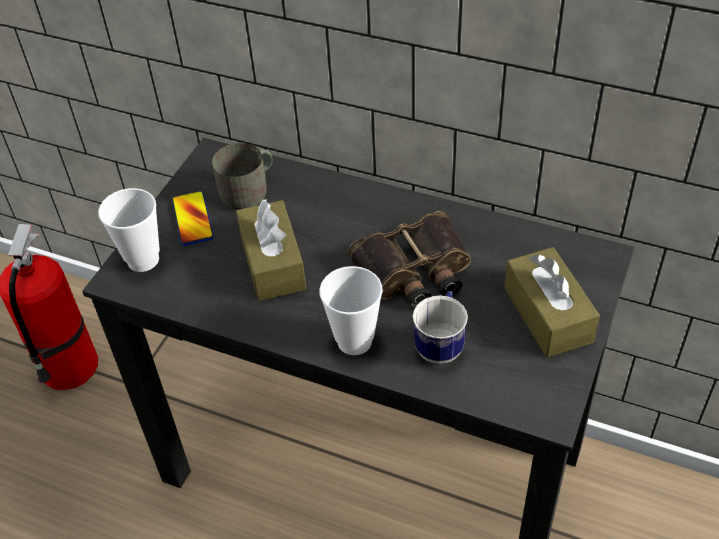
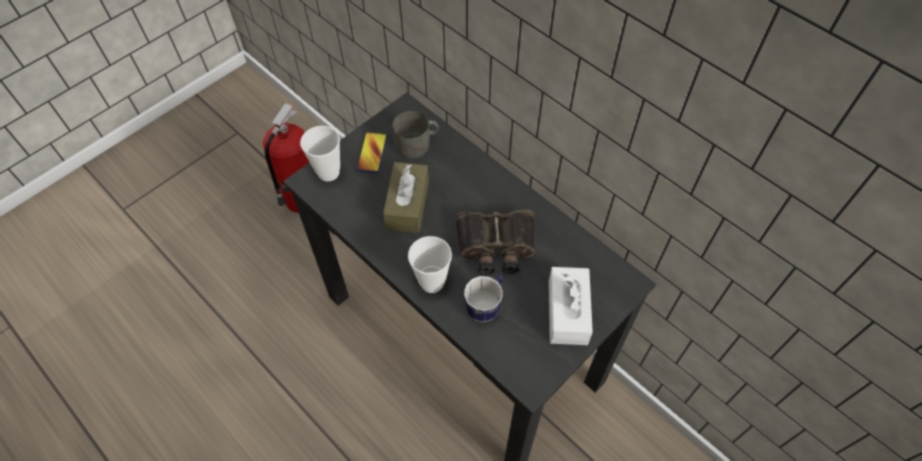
camera: 20 degrees right, 10 degrees up
brown tissue box [504,247,600,357] -> white tissue box [549,267,593,345]

